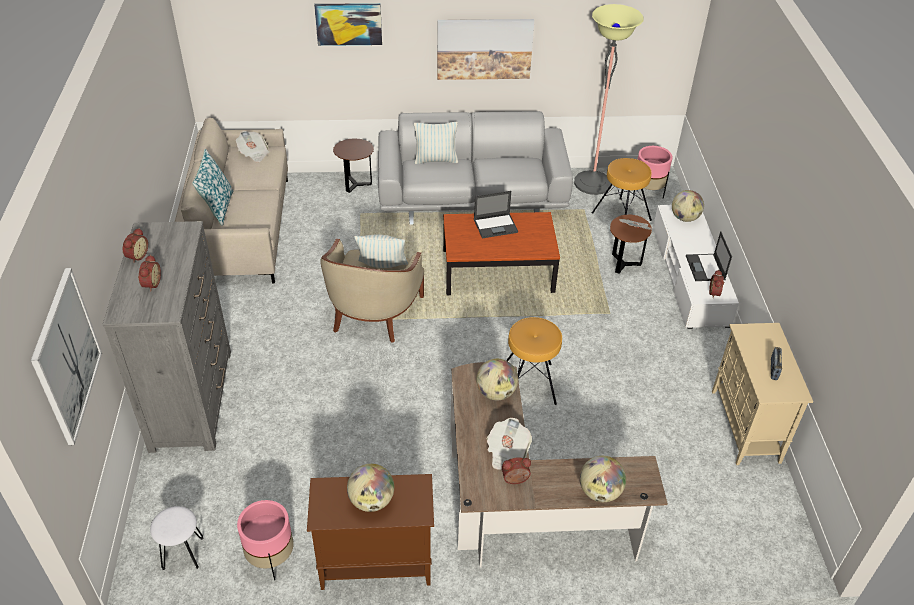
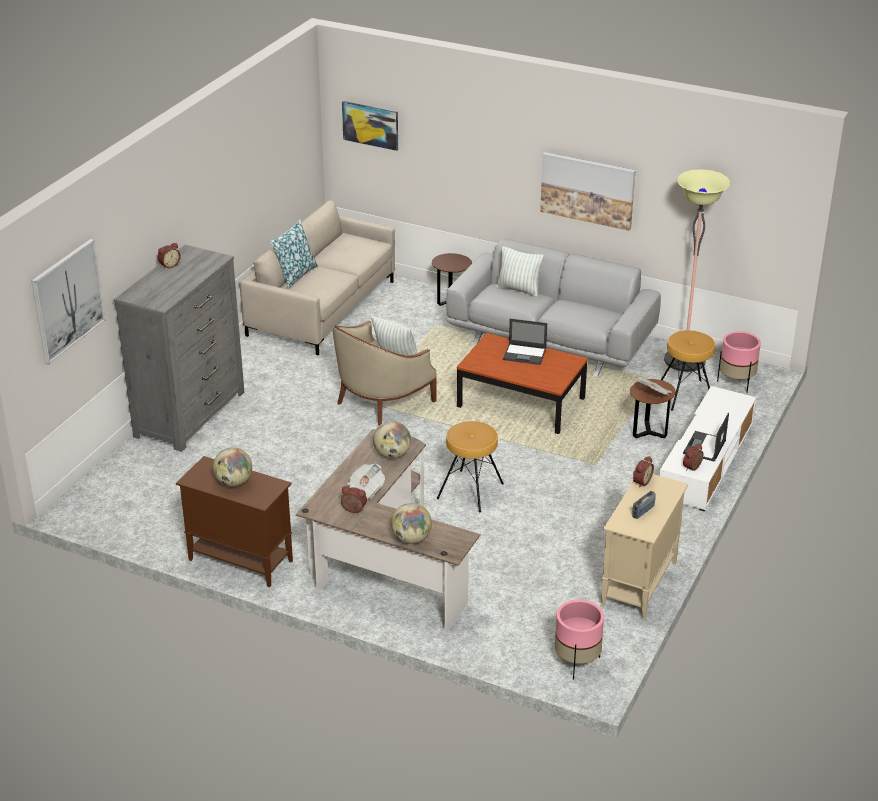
camera: 30 degrees right, 10 degrees down
alarm clock [138,255,161,292] -> alarm clock moved to [633,456,654,488]
white stool [150,506,203,570] -> none
newspaper [236,131,270,163] -> none
pink planter [237,500,294,580] -> pink planter moved to [555,600,604,679]
picture [314,3,382,46] -> picture moved to [342,101,398,151]
globe [672,190,704,222] -> none

